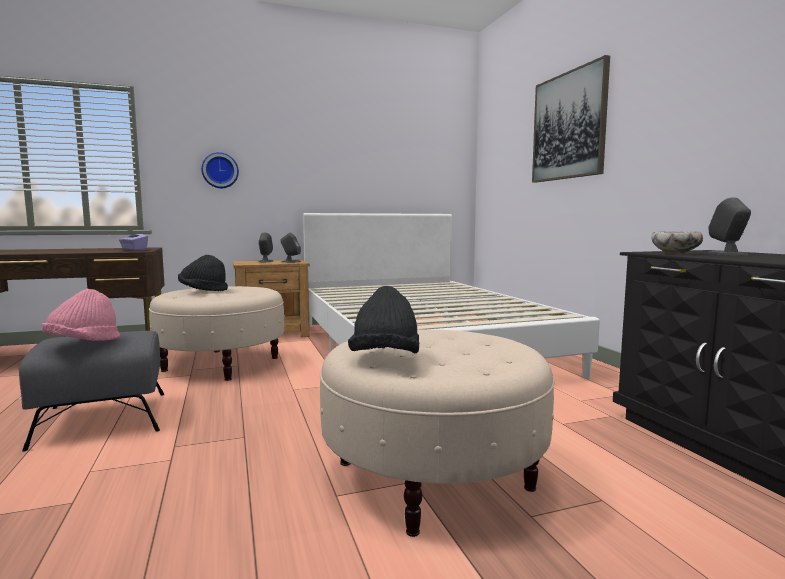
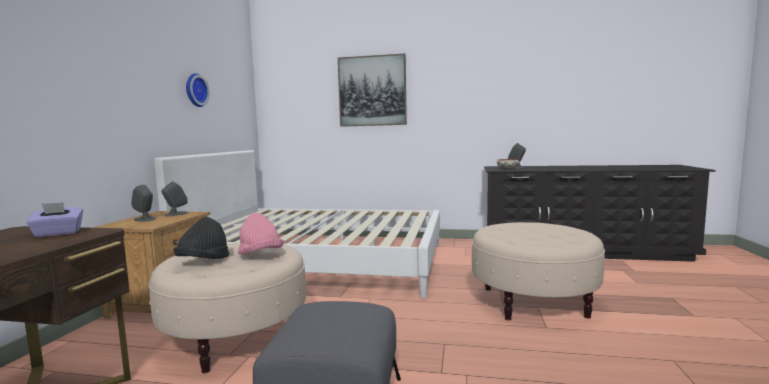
camera: 60 degrees left, 0 degrees up
pink hat [41,289,120,341] -> pink hat moved to [238,213,284,254]
wall clock [201,152,239,188] -> wall clock moved to [186,73,210,107]
black hat [348,286,419,354] -> none

